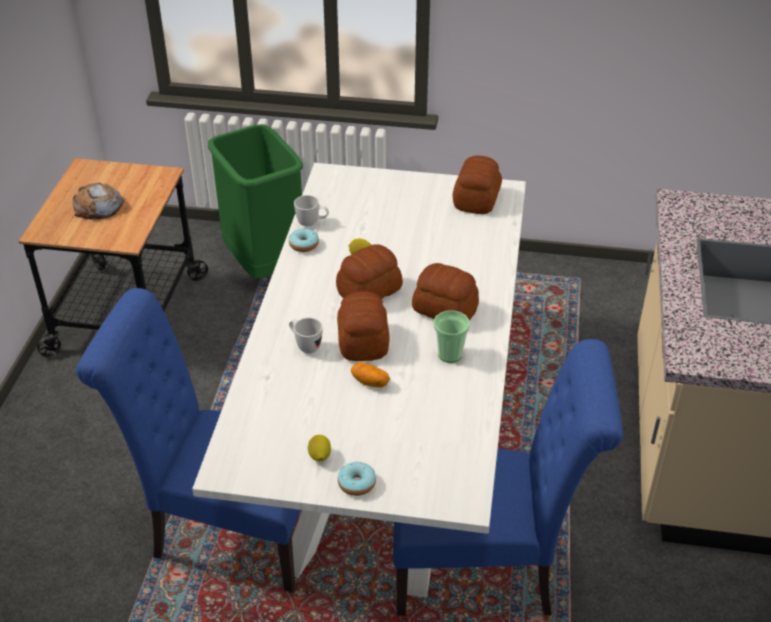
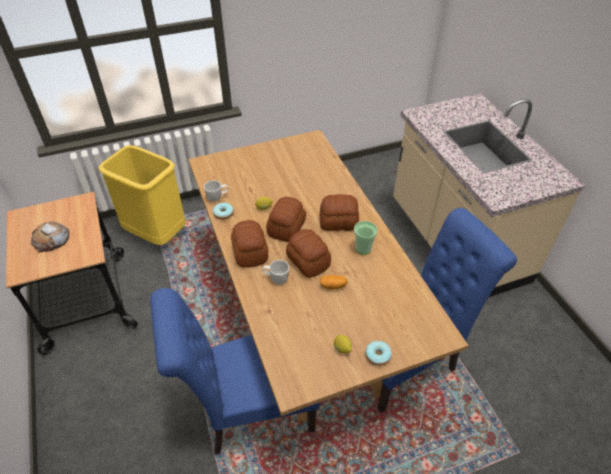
camera: 30 degrees left, 5 degrees up
white dining table [192,163,526,597] -> brown dining table [188,130,468,421]
green trash can [208,124,303,278] -> yellow trash can [99,145,186,245]
bread [453,156,502,214] -> bread moved to [231,220,268,268]

